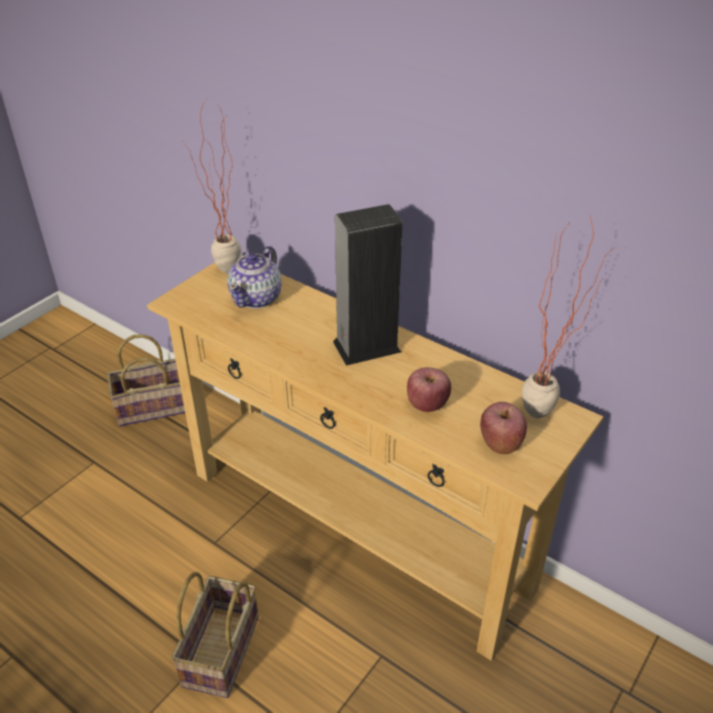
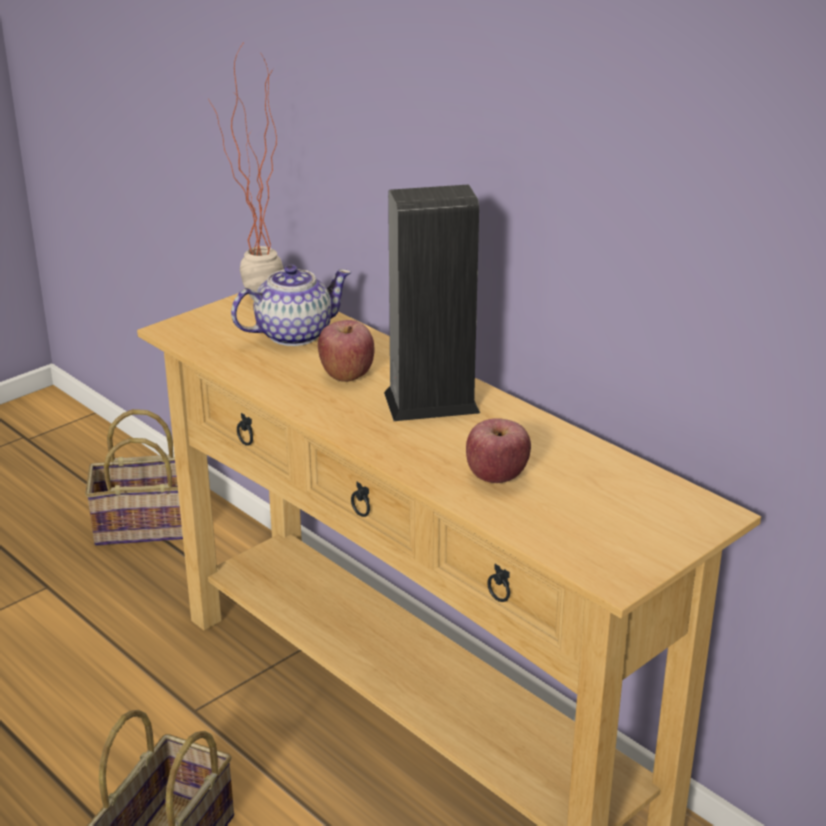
camera: 10 degrees right, 10 degrees down
teapot [227,246,282,309] -> teapot turned 150 degrees counterclockwise [231,265,351,346]
apple [480,402,527,454] -> apple moved to [318,320,374,382]
potted plant [522,216,614,418] -> none

